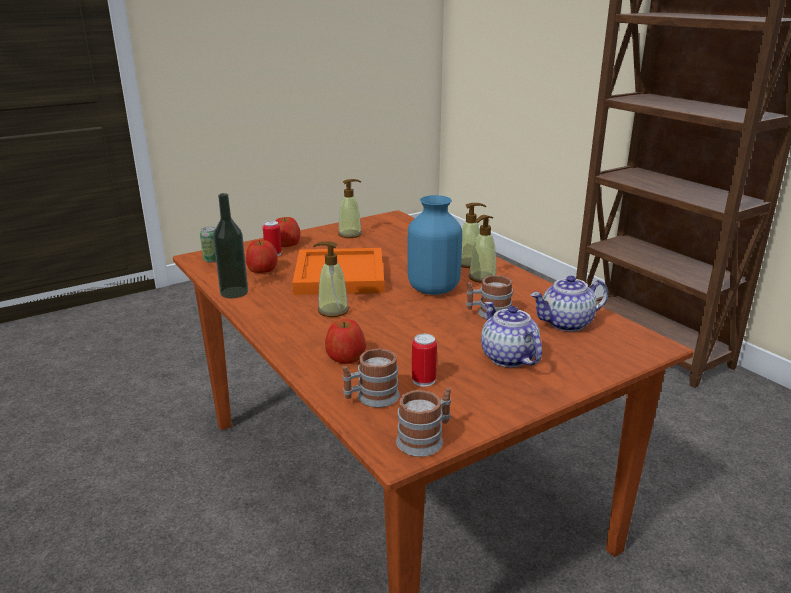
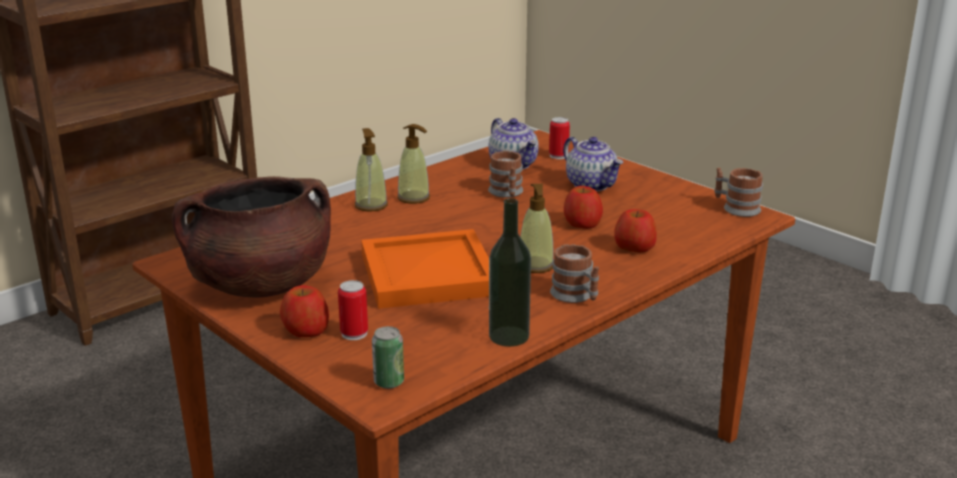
camera: 100 degrees left, 0 degrees up
apple [246,240,278,273] -> apple moved to [564,186,603,229]
soap dispenser [338,179,362,238] -> brown cooking pot [172,176,331,298]
mug [342,348,400,408] -> mug moved to [550,244,599,303]
blue vase [407,195,462,295] -> none
can [412,334,437,387] -> can moved to [549,117,570,159]
teapot [481,302,542,367] -> teapot turned 90 degrees counterclockwise [563,137,623,191]

